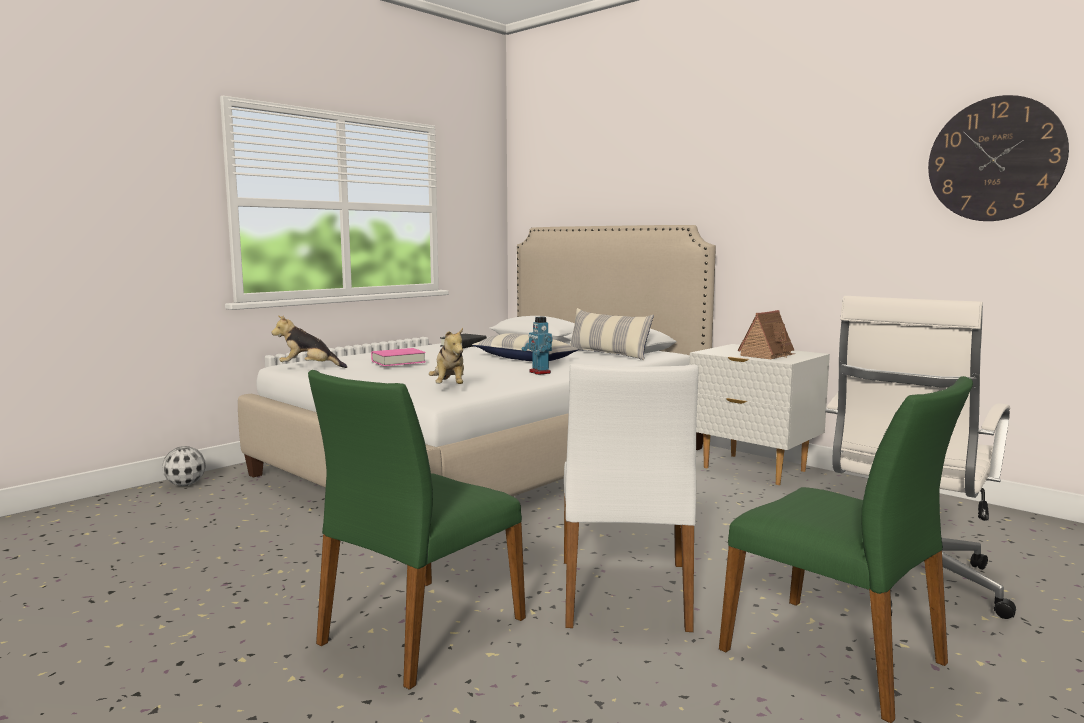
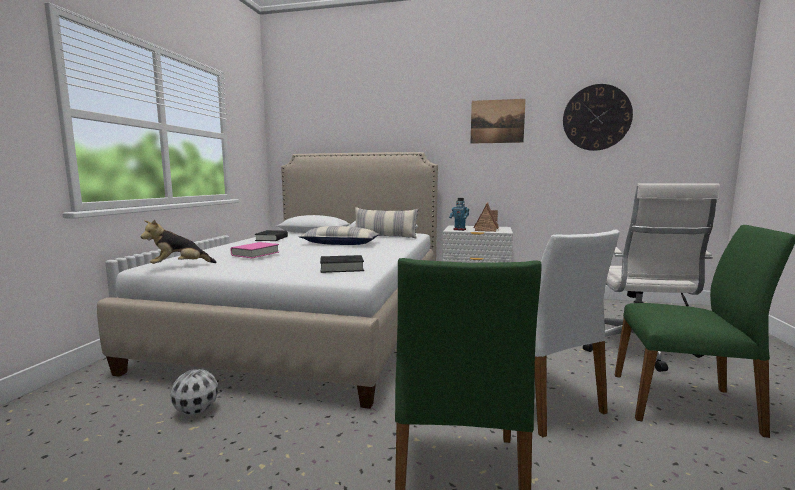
camera: 30 degrees left, 0 degrees up
football [162,446,206,486] -> football moved to [170,369,218,415]
plush toy [429,328,464,384] -> black book [320,255,364,273]
toy robot [522,316,553,375] -> toy robot moved to [449,198,469,231]
none -> picture [471,99,526,144]

